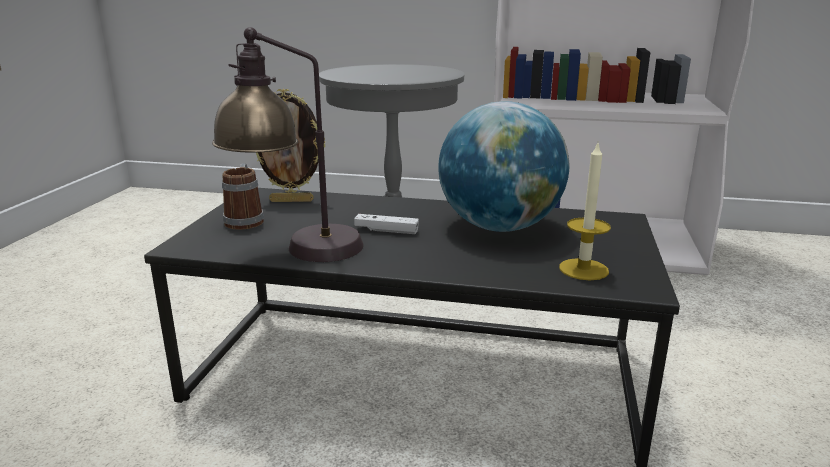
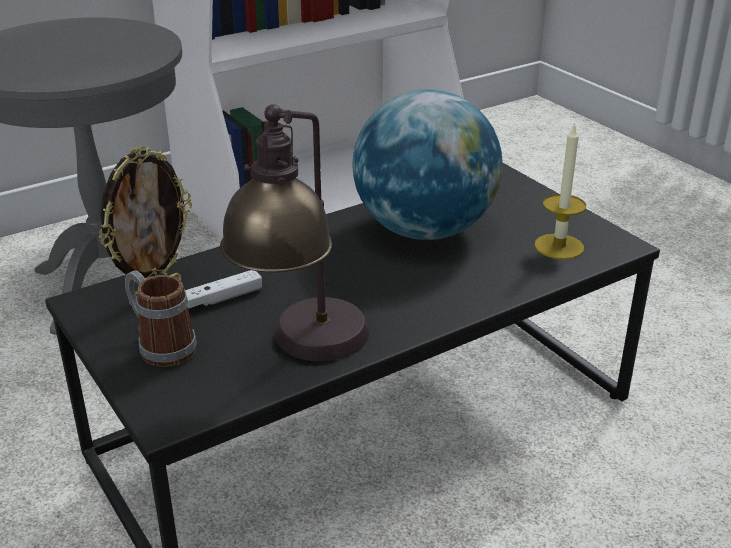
camera: 45 degrees left, 10 degrees up
white game controller [354,214,419,234] -> white game controller moved to [186,270,262,308]

